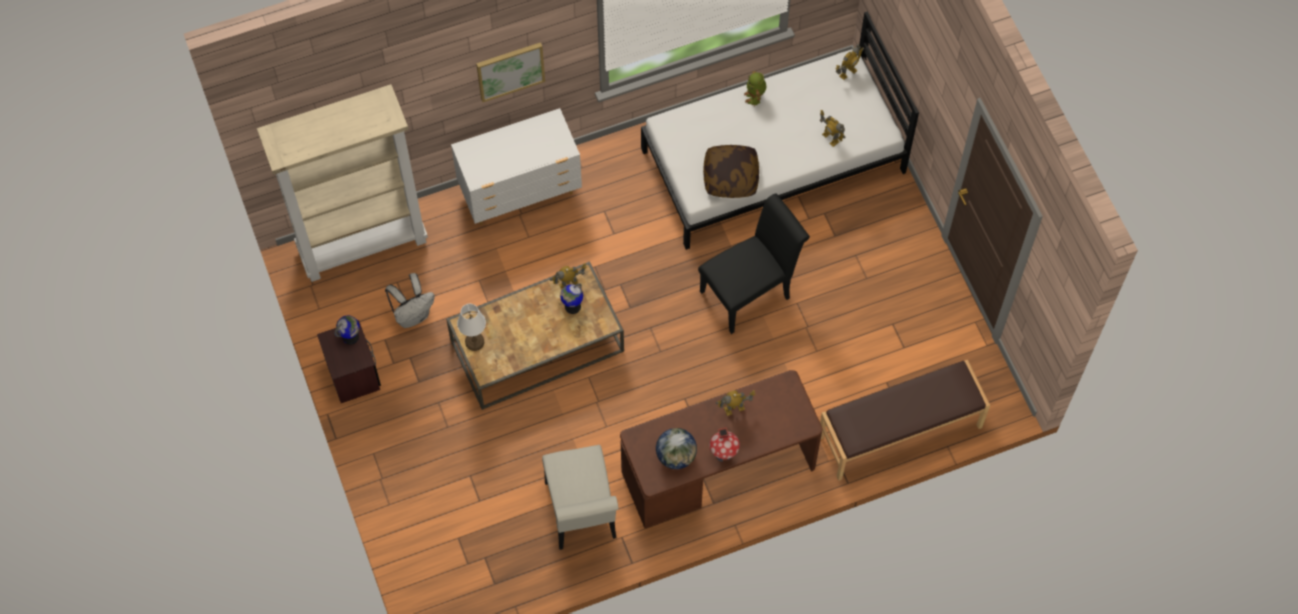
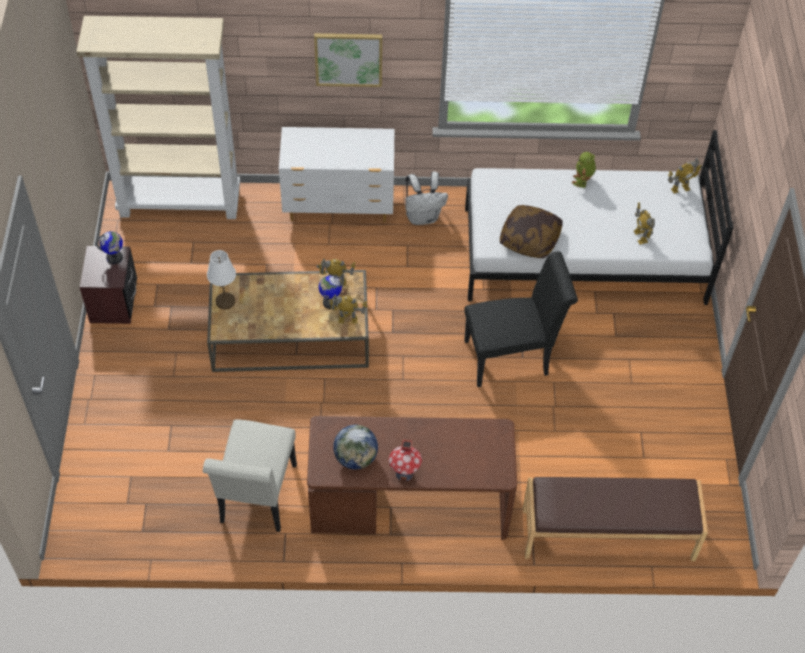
camera: 20 degrees right, 10 degrees down
white backpack [385,273,435,328] -> white backpack moved to [405,171,448,225]
toy robot [716,390,755,416] -> toy robot moved to [328,295,368,323]

